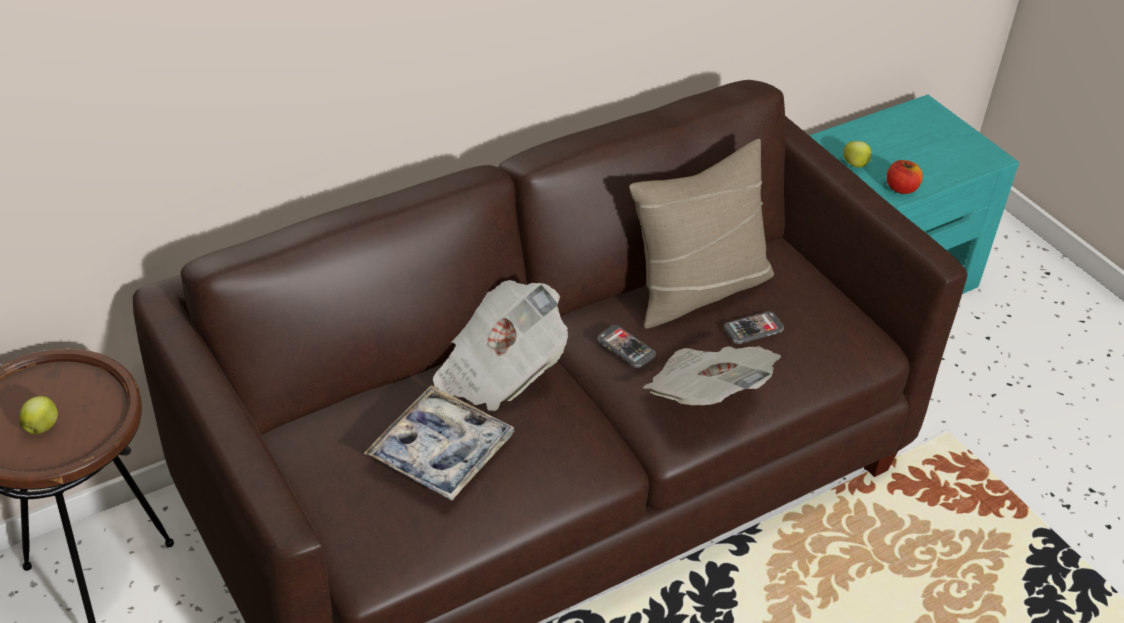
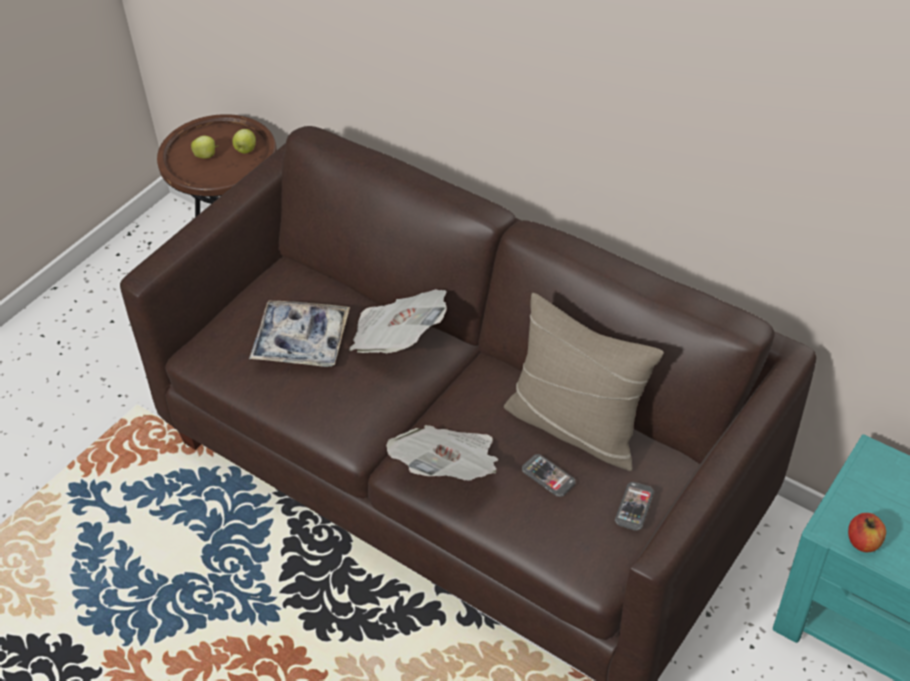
camera: 70 degrees right, 5 degrees up
phone [598,325,655,368] -> phone moved to [615,482,654,531]
apple [843,141,872,168] -> apple moved to [233,129,256,154]

